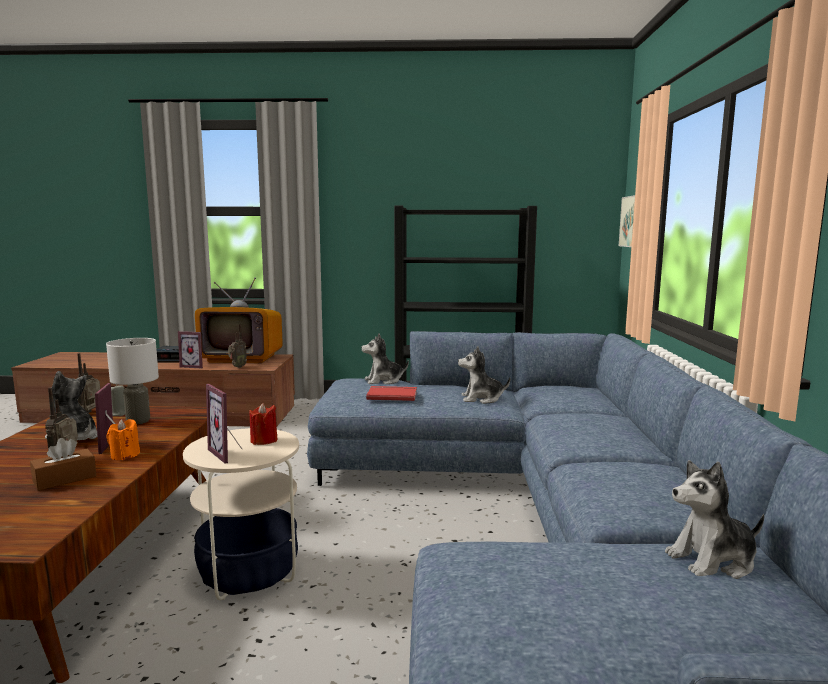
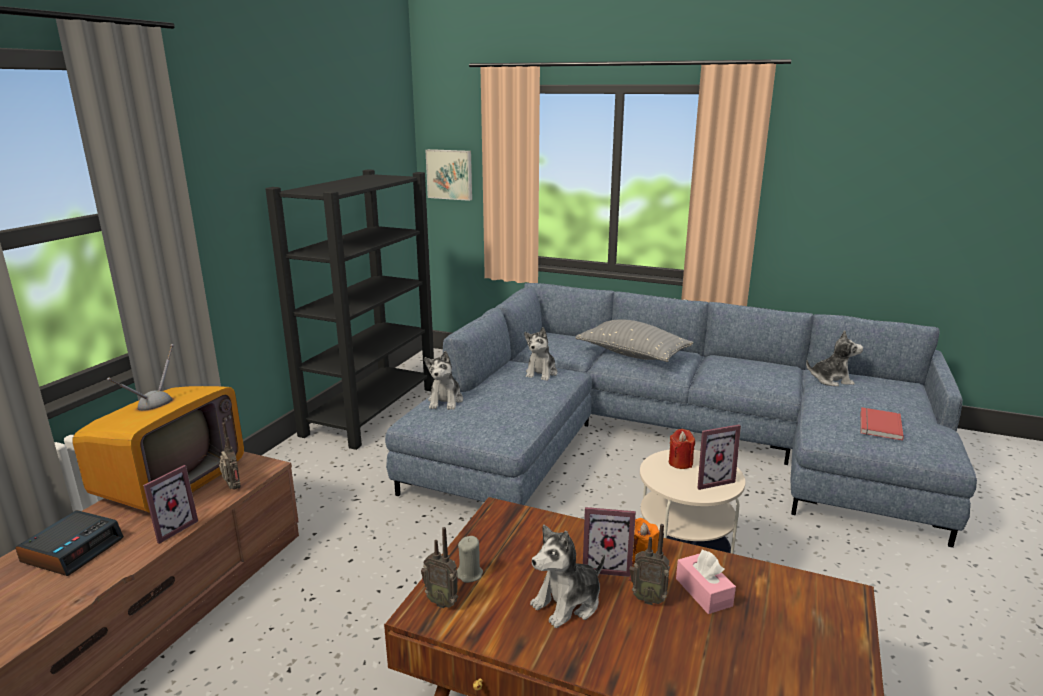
camera: 70 degrees left, 10 degrees up
brown tissue box [30,438,96,491] -> pink tissue box [676,549,736,614]
white table lamp [106,338,159,425] -> none
red book [366,386,417,401] -> red book moved to [860,407,904,441]
plush toy [665,460,764,579] -> plush toy turned 90 degrees counterclockwise [806,331,863,386]
none -> grey pillow [575,319,693,362]

